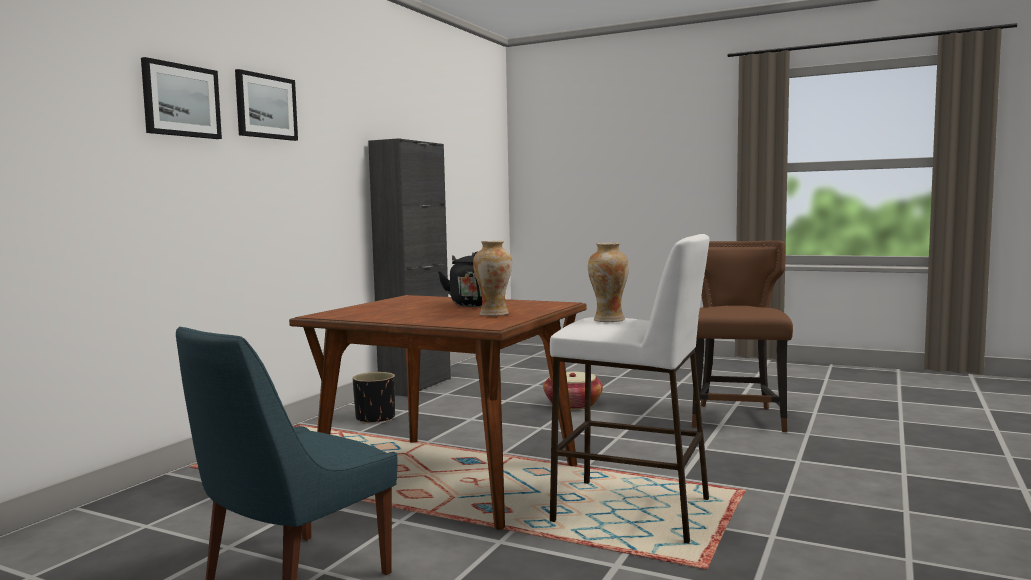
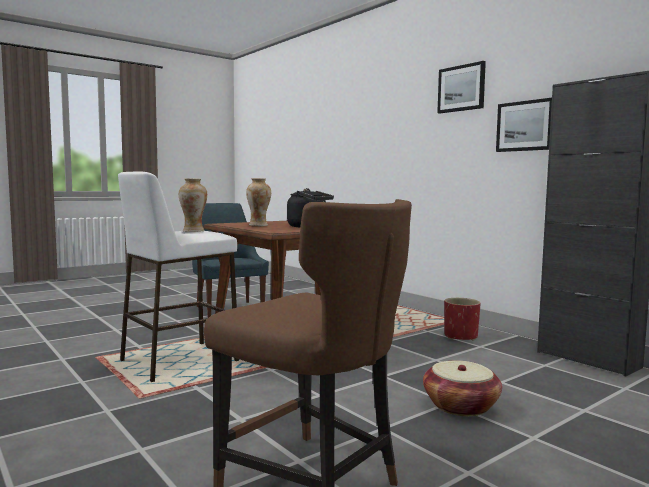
camera: 115 degrees right, 0 degrees up
picture [141,57,222,139] -> picture moved to [496,98,552,152]
black planter [353,372,395,424] -> red planter [444,298,481,341]

